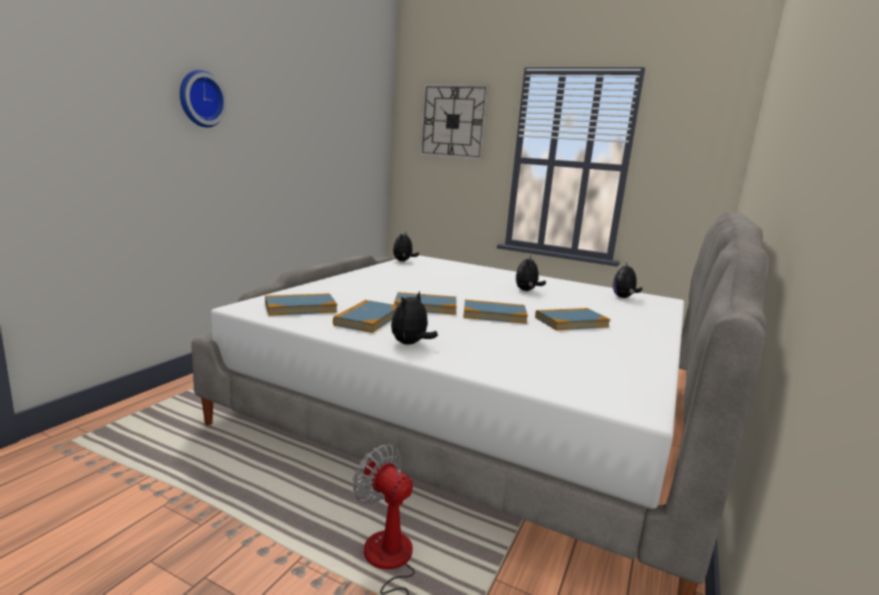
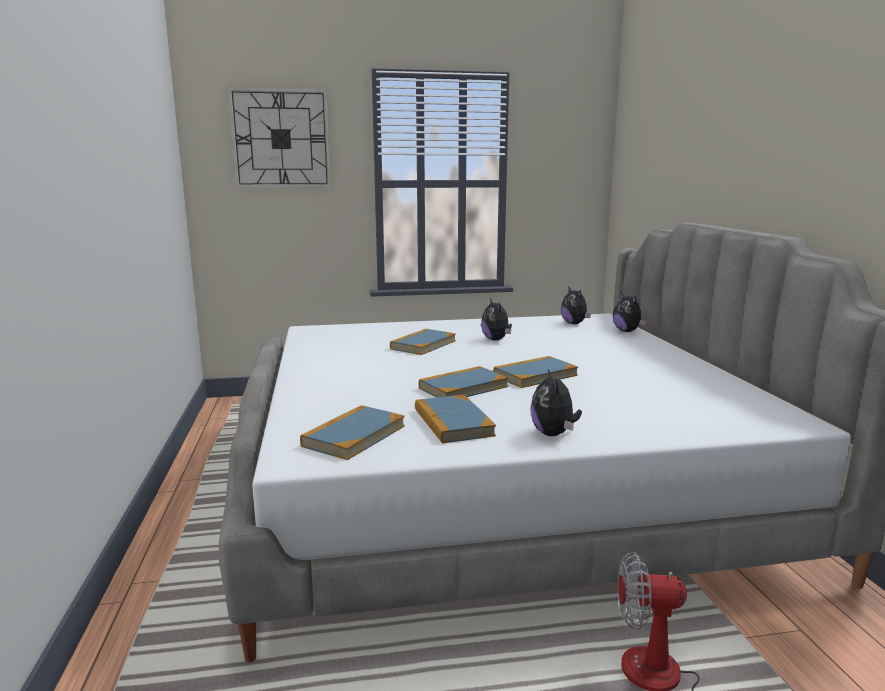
camera: 35 degrees left, 0 degrees up
wall clock [180,70,227,127] -> none
plush toy [393,231,419,261] -> plush toy moved to [613,293,646,332]
book [535,308,611,330] -> book moved to [390,329,456,355]

